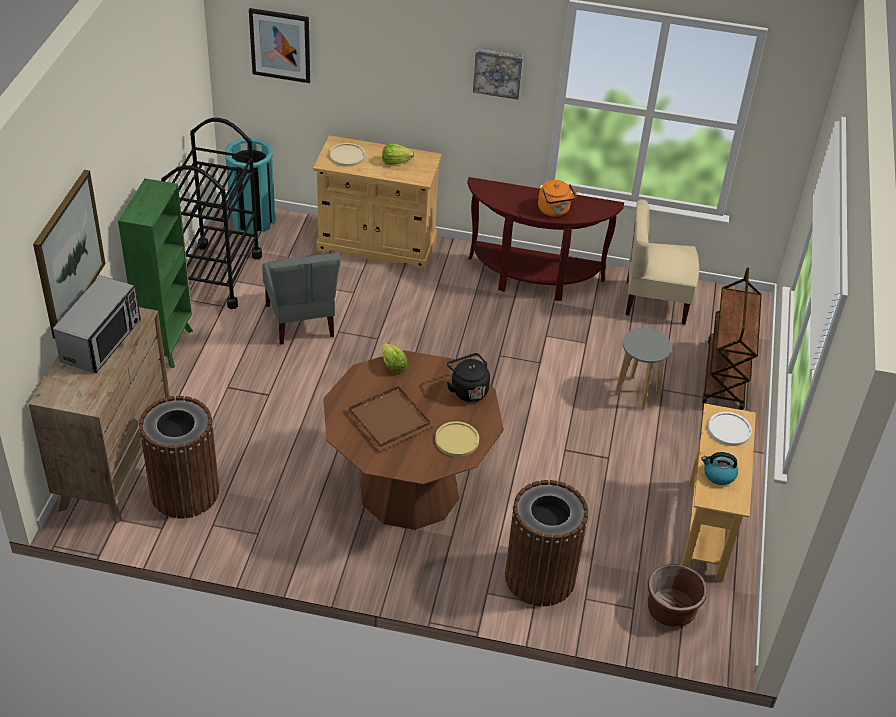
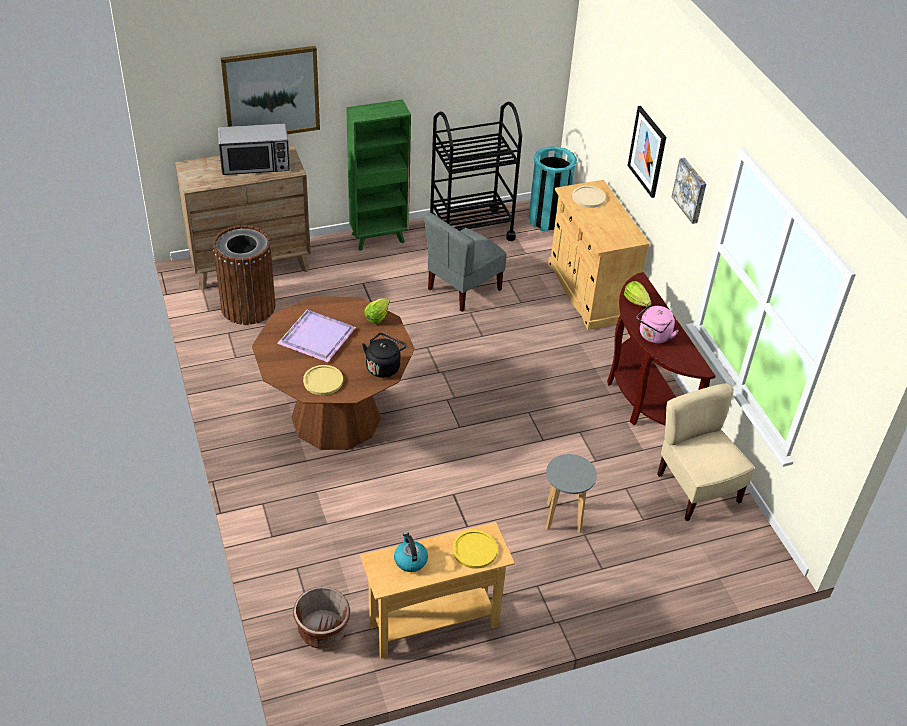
camera: 60 degrees right, 0 degrees up
picture [249,8,310,83] -> picture moved to [628,106,666,198]
brown tray [344,385,435,451] -> purple tray [277,310,356,362]
lettuce [382,144,414,165] -> lettuce moved to [624,281,651,307]
brown trash can [505,480,588,606] -> none
orange kettle [538,180,577,217] -> pink kettle [637,306,679,343]
brown cart [702,268,762,410] -> none
white plate [708,412,752,446] -> yellow plate [453,530,498,569]

